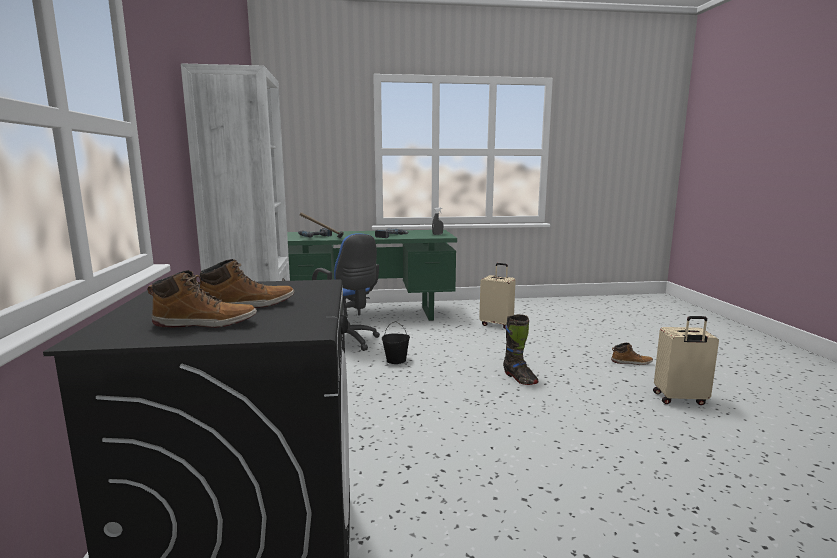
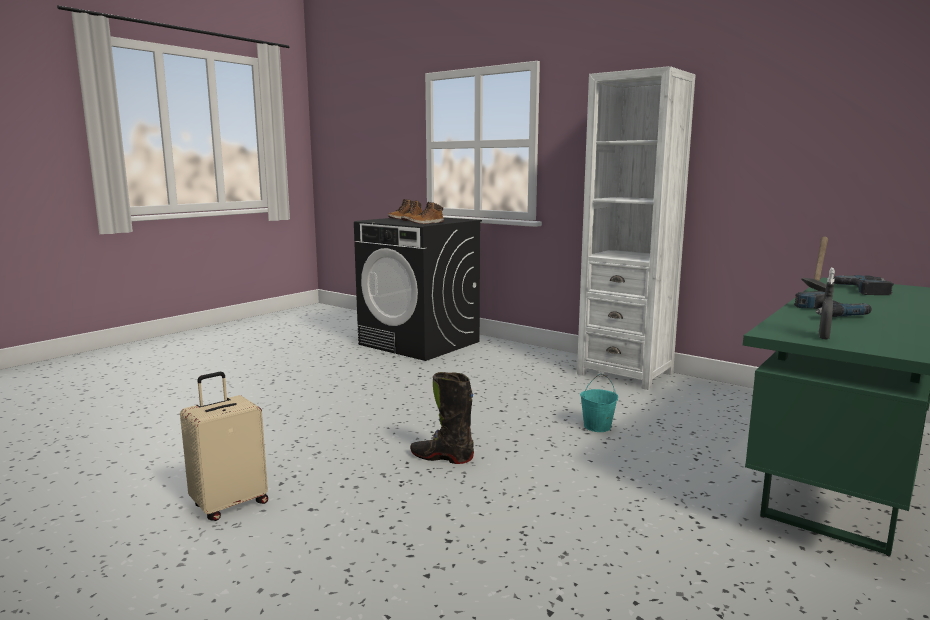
camera: 135 degrees right, 0 degrees up
blue office chair [312,233,380,351] -> none
black bucket [382,321,410,364] -> turquoise bucket [580,374,618,432]
beige suitcase [479,263,516,329] -> none
boot [611,343,653,365] -> boot moved to [408,202,444,224]

